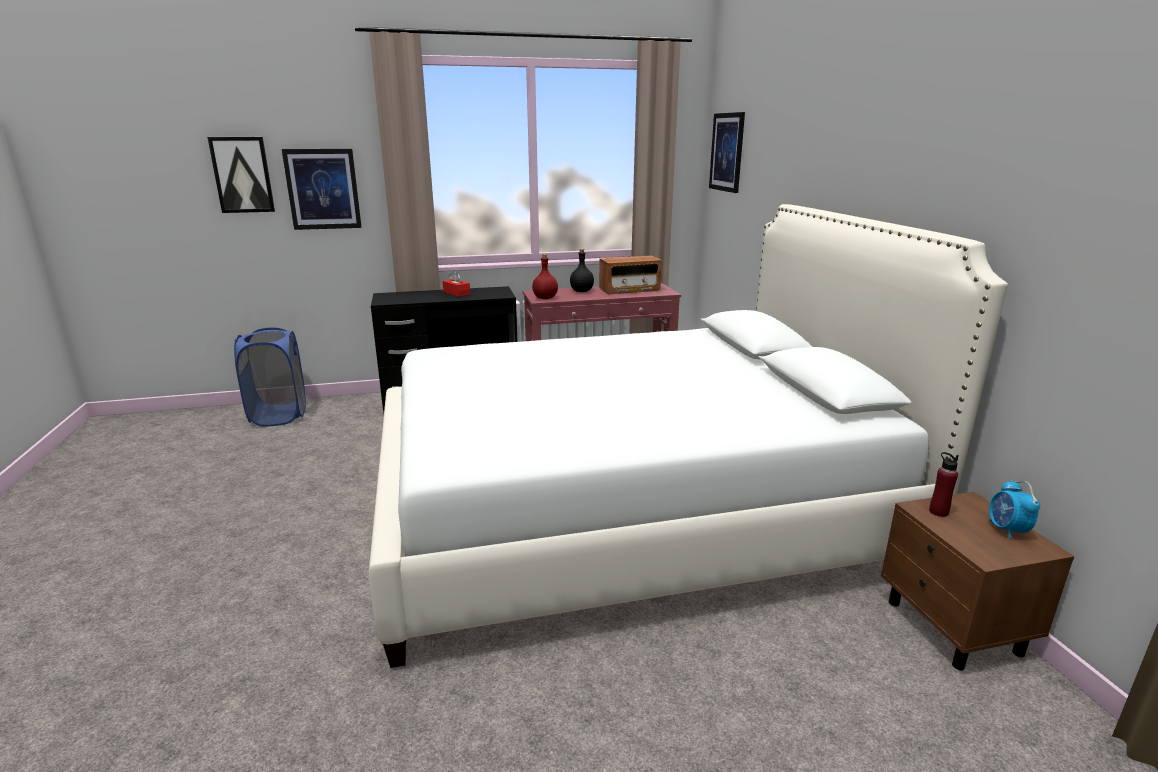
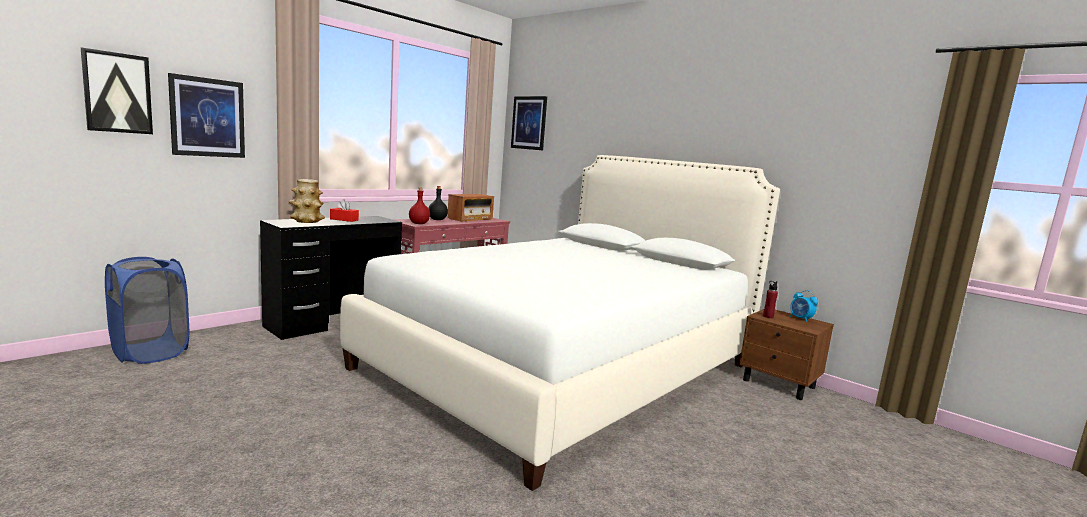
camera: 35 degrees left, 10 degrees down
none -> vase [289,179,325,223]

